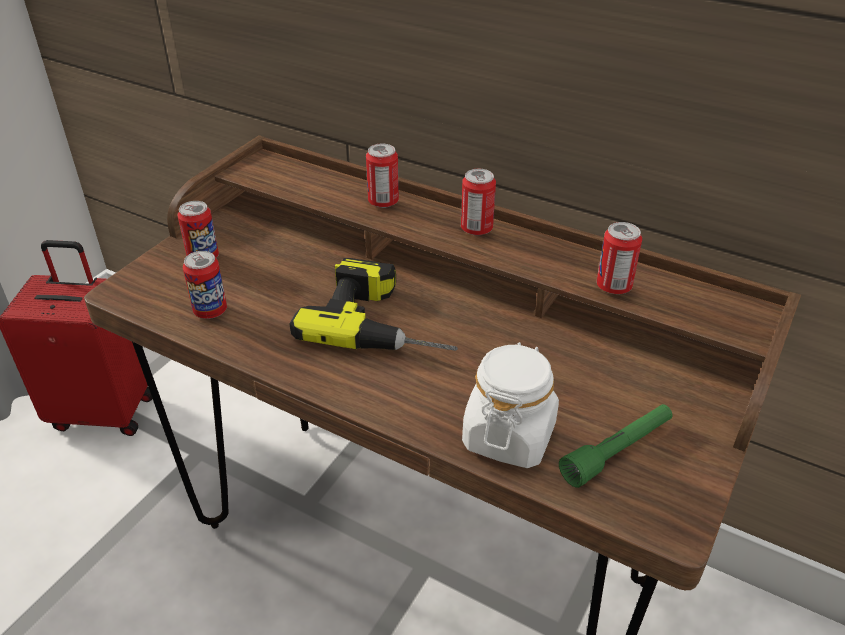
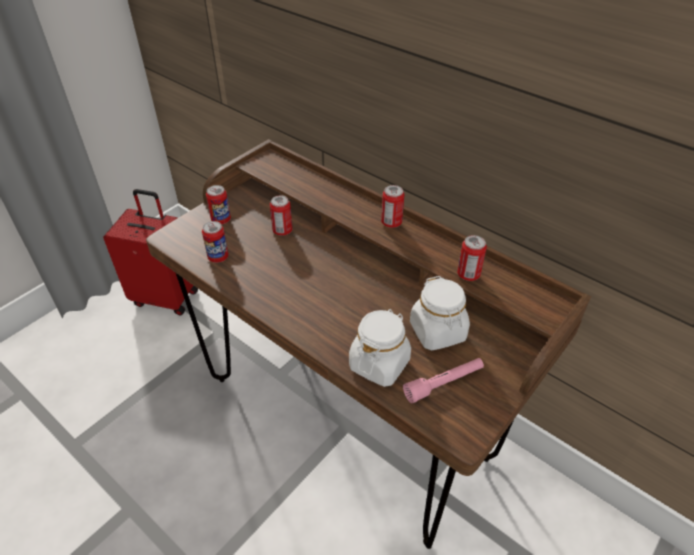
camera: 10 degrees right, 5 degrees up
power drill [289,258,458,351] -> none
can [366,144,399,208] -> can moved to [270,196,292,236]
green flashlight [559,404,672,488] -> pink flashlight [403,358,484,403]
none -> white jar [410,276,470,350]

